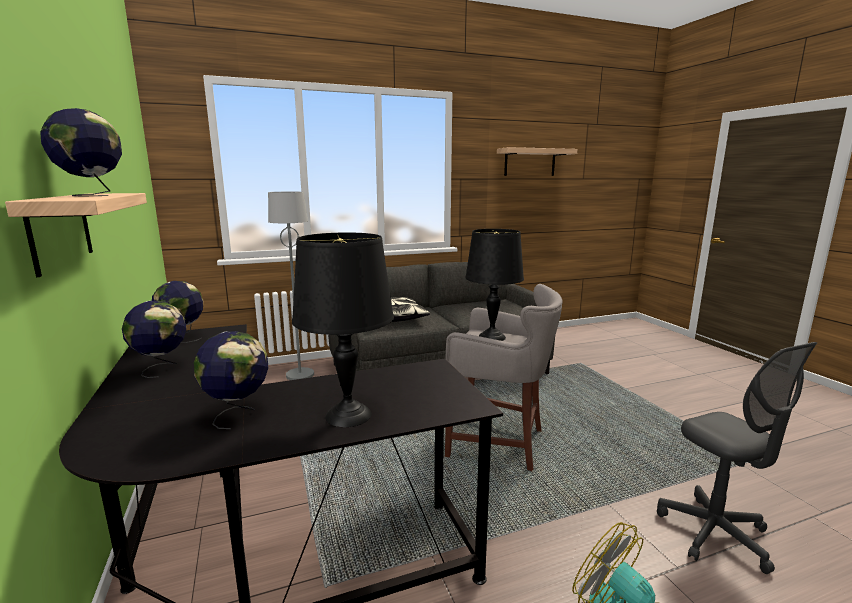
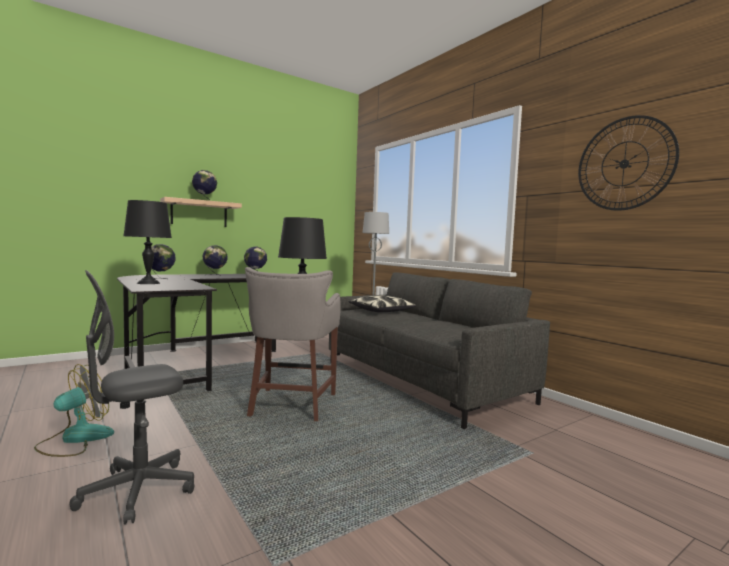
camera: 75 degrees right, 10 degrees down
shelf [497,147,577,176] -> wall clock [578,115,679,211]

